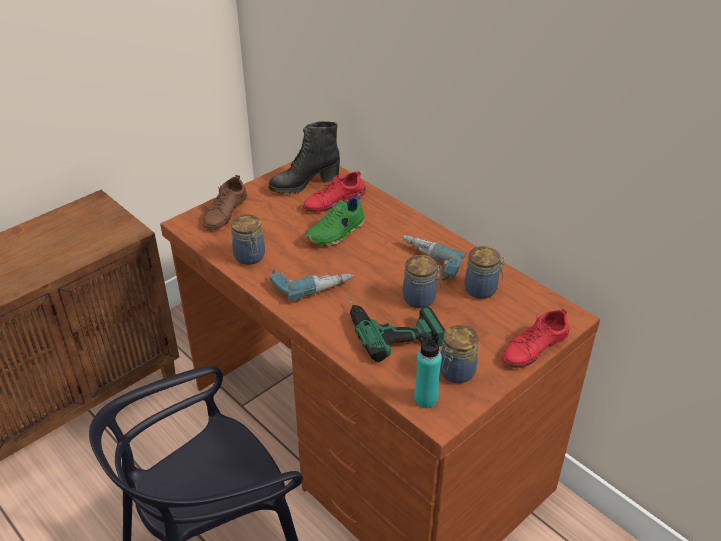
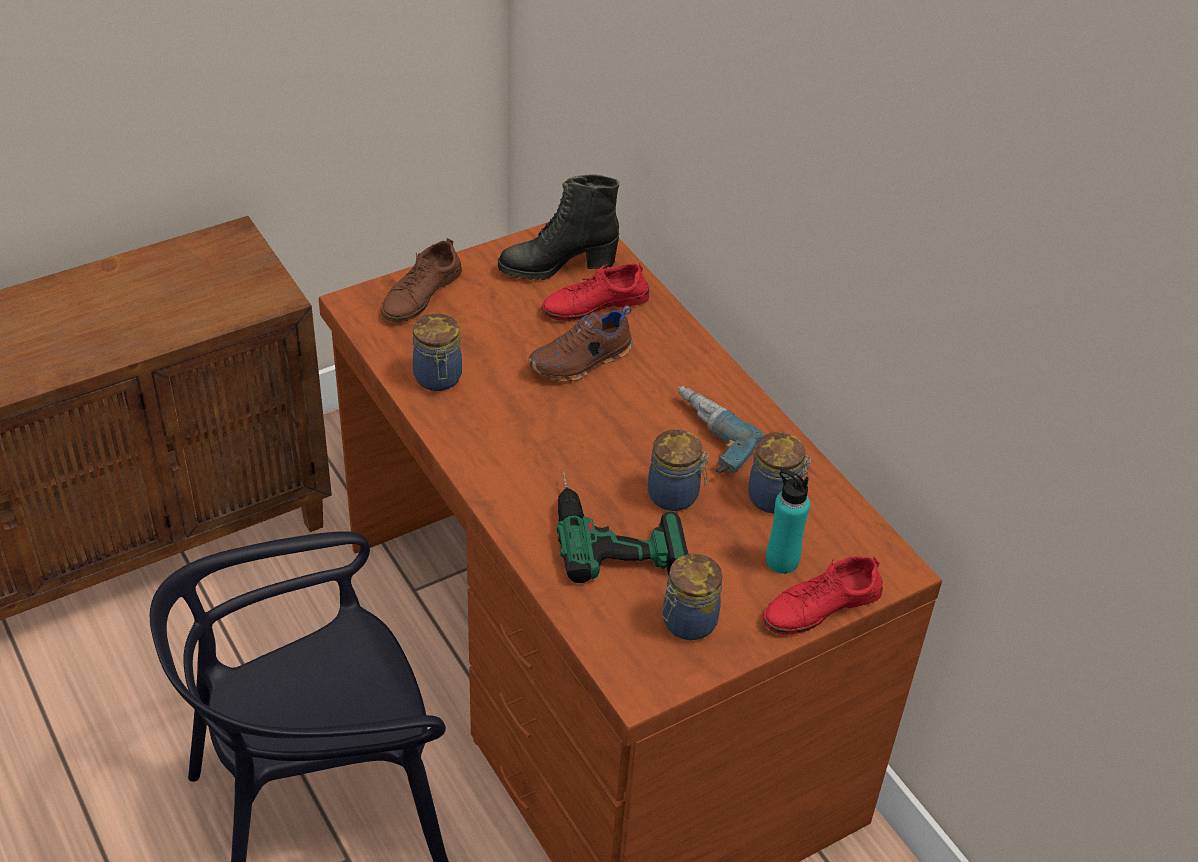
camera: 10 degrees right, 5 degrees up
power drill [269,270,353,301] -> none
green shoe [306,194,365,246] -> brown shoe [528,305,633,382]
turquoise bottle [414,334,442,408] -> turquoise bottle moved to [766,469,810,574]

